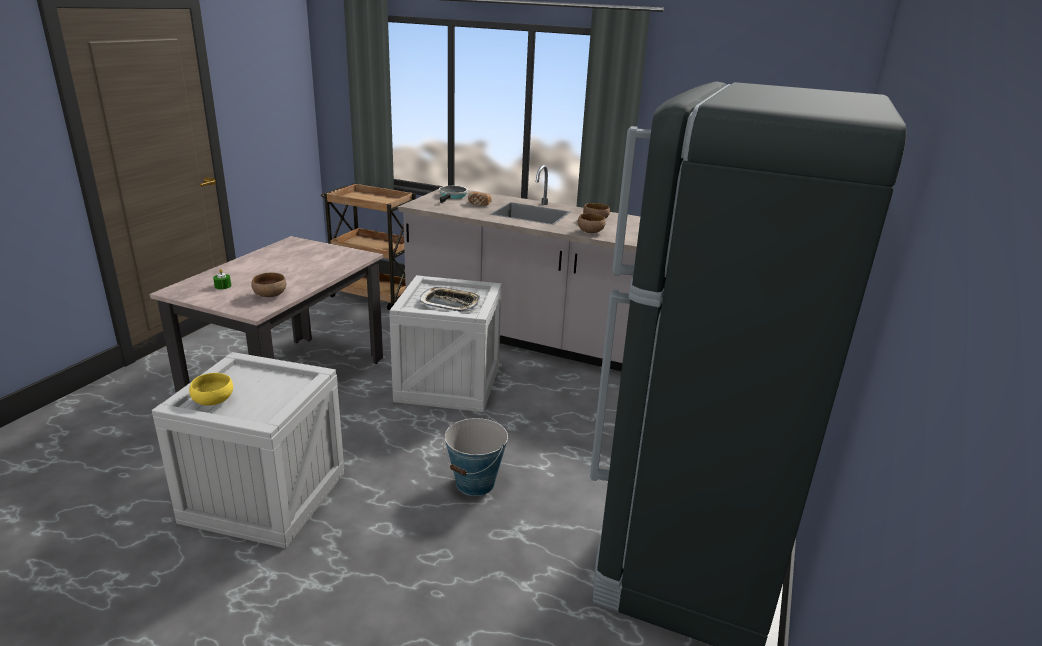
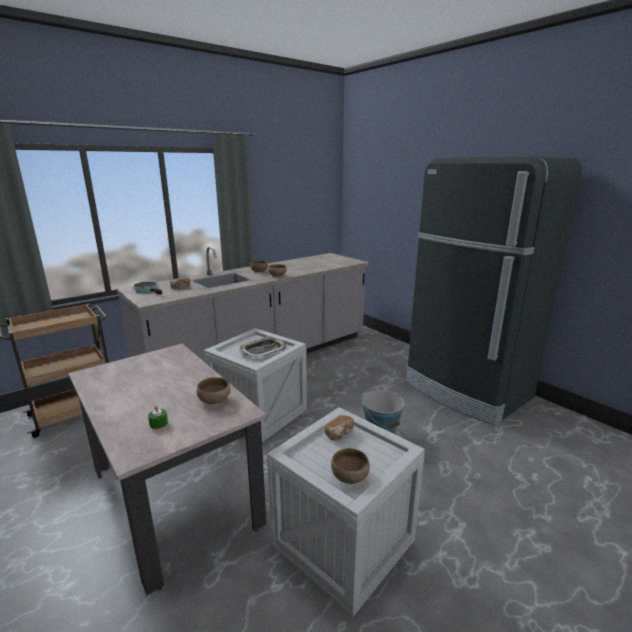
camera: 60 degrees left, 5 degrees down
yellow bowl [189,373,233,406] -> brown bowl [331,448,370,484]
none -> bread [325,415,354,440]

